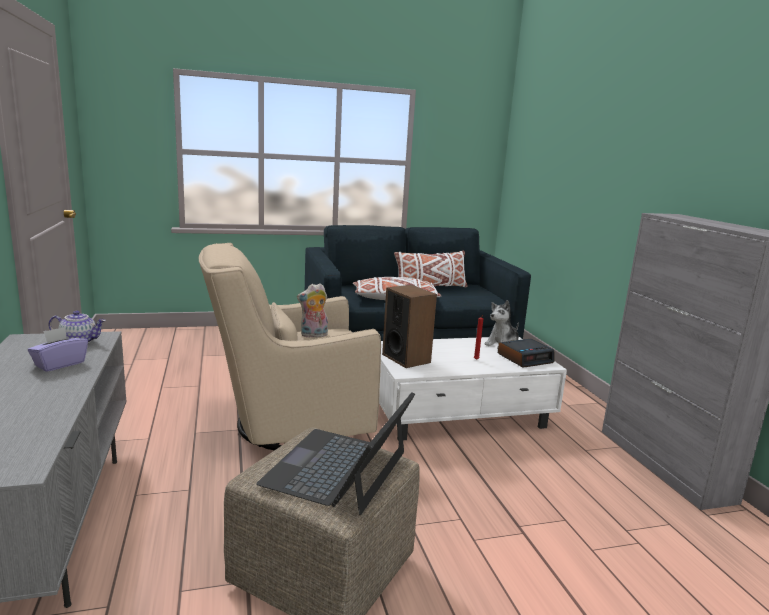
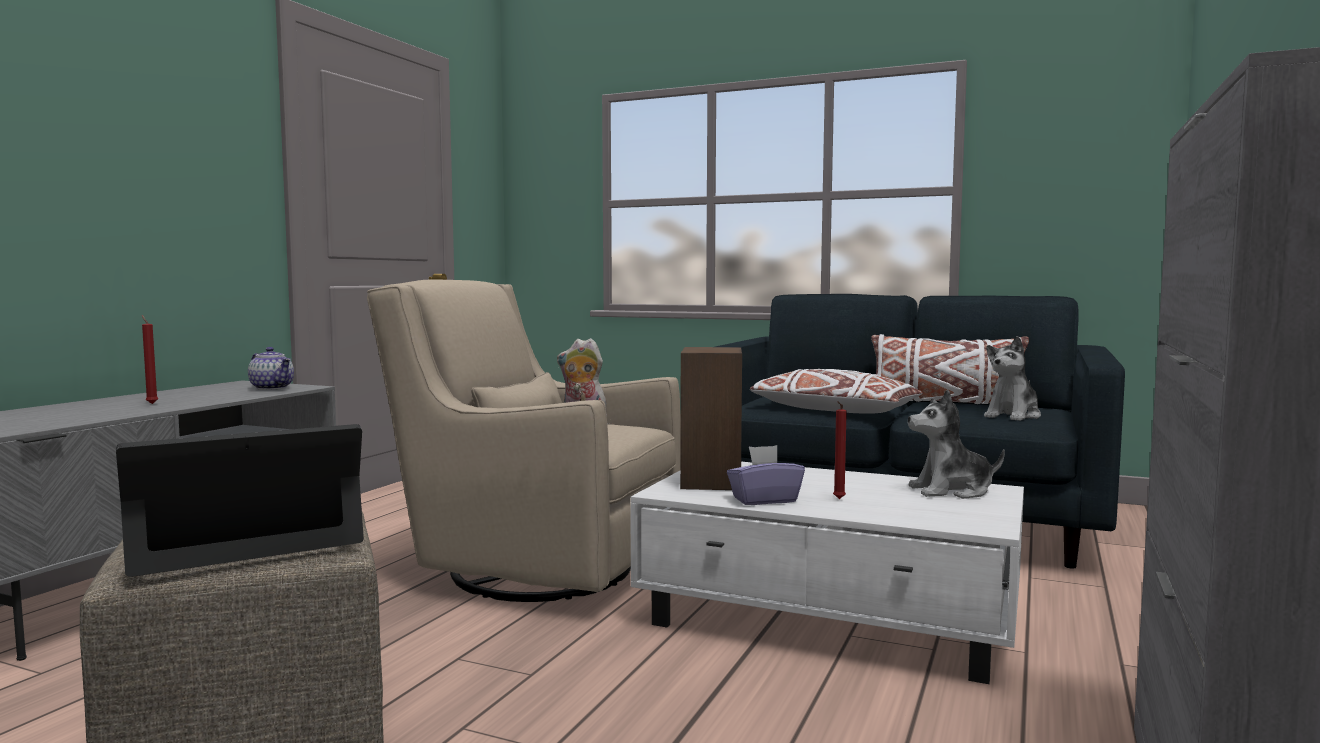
camera: 40 degrees right, 10 degrees down
purple tissue box [28,327,88,372] -> purple tissue box moved to [727,445,805,505]
alarm clock [498,339,554,368] -> none
none -> red candle [142,315,158,404]
none -> plush toy [984,336,1041,421]

